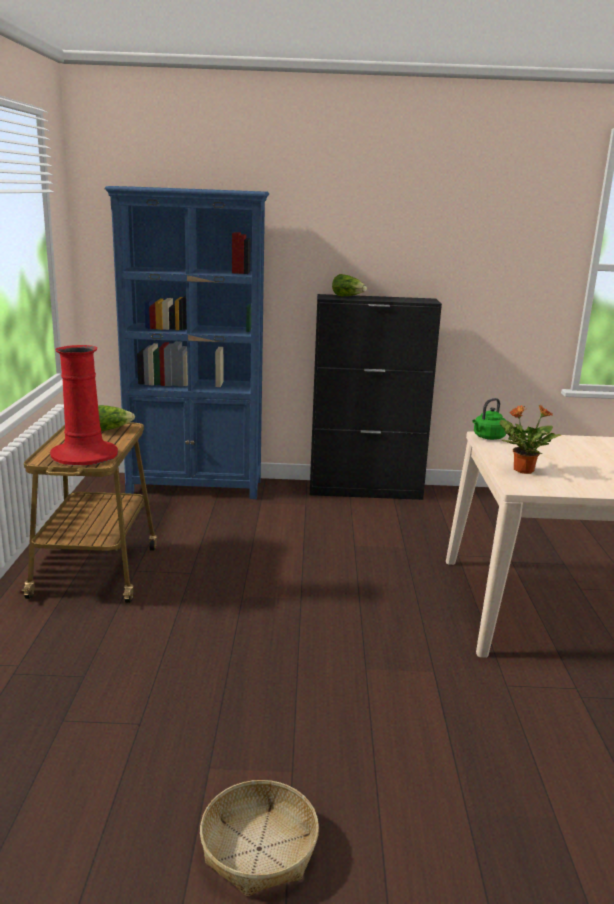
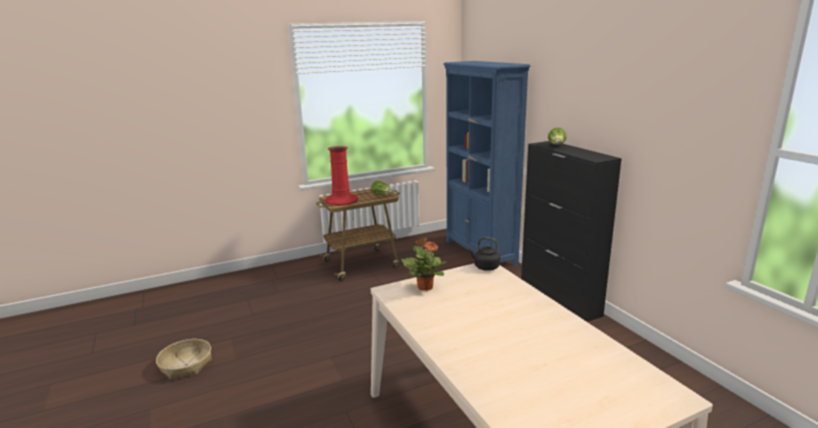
camera: 65 degrees right, 0 degrees up
green kettle [472,398,506,440] -> black kettle [468,237,500,271]

